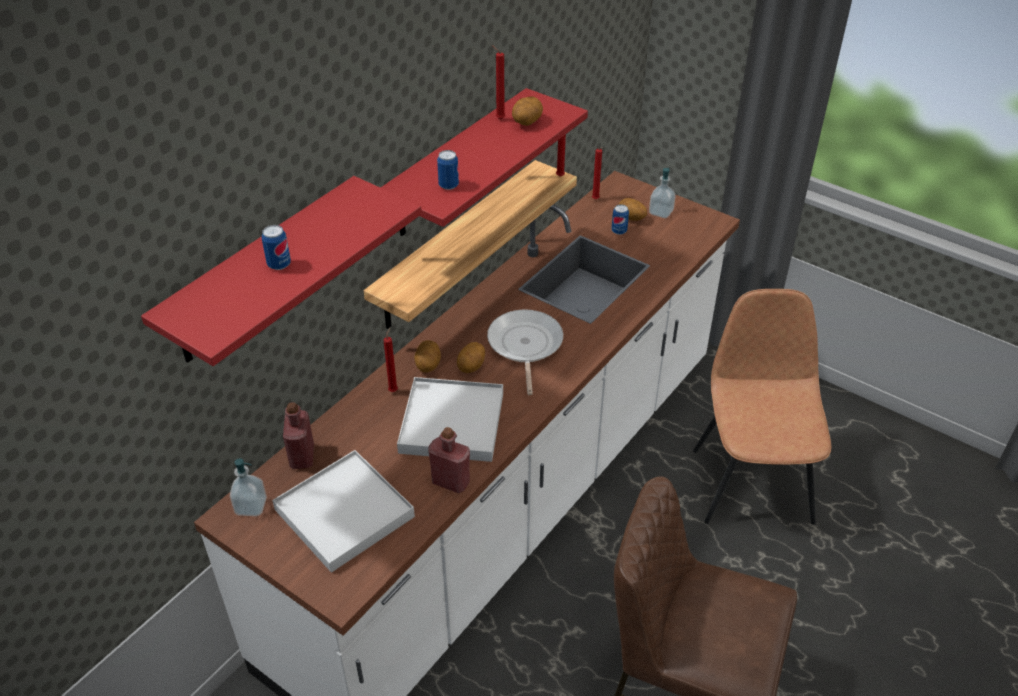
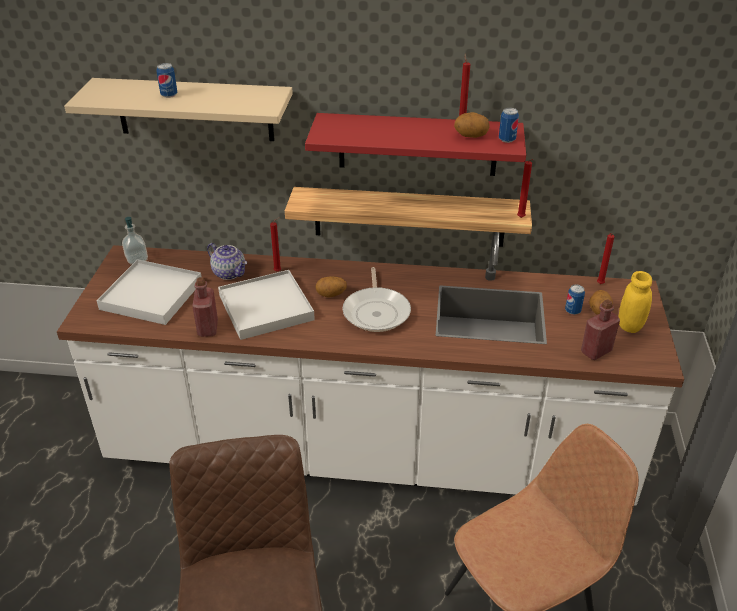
camera: 60 degrees right, 5 degrees down
red shelf [141,176,422,366] -> beige shelf [64,78,293,141]
red bottle [283,402,314,469] -> red bottle moved to [581,300,620,360]
potato [414,340,441,373] -> none
can [437,150,459,190] -> can moved to [499,108,519,143]
frying pan [487,309,563,395] -> frying pan turned 120 degrees clockwise [343,267,411,332]
soap dispenser [649,168,676,218] -> yellow jar [619,271,652,333]
none -> teapot [207,243,247,280]

